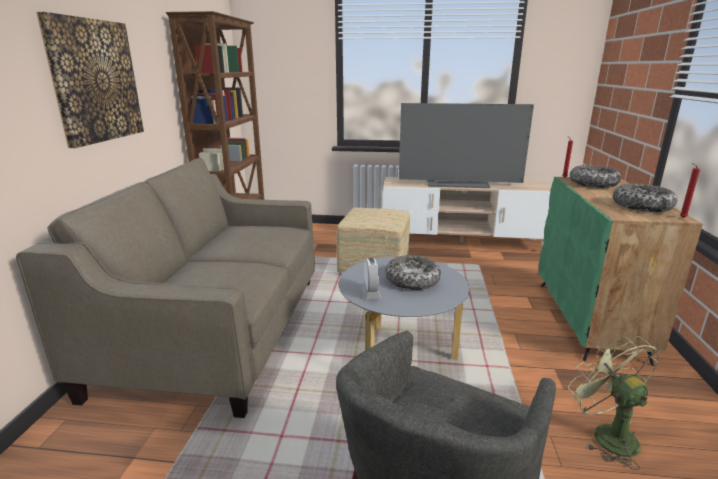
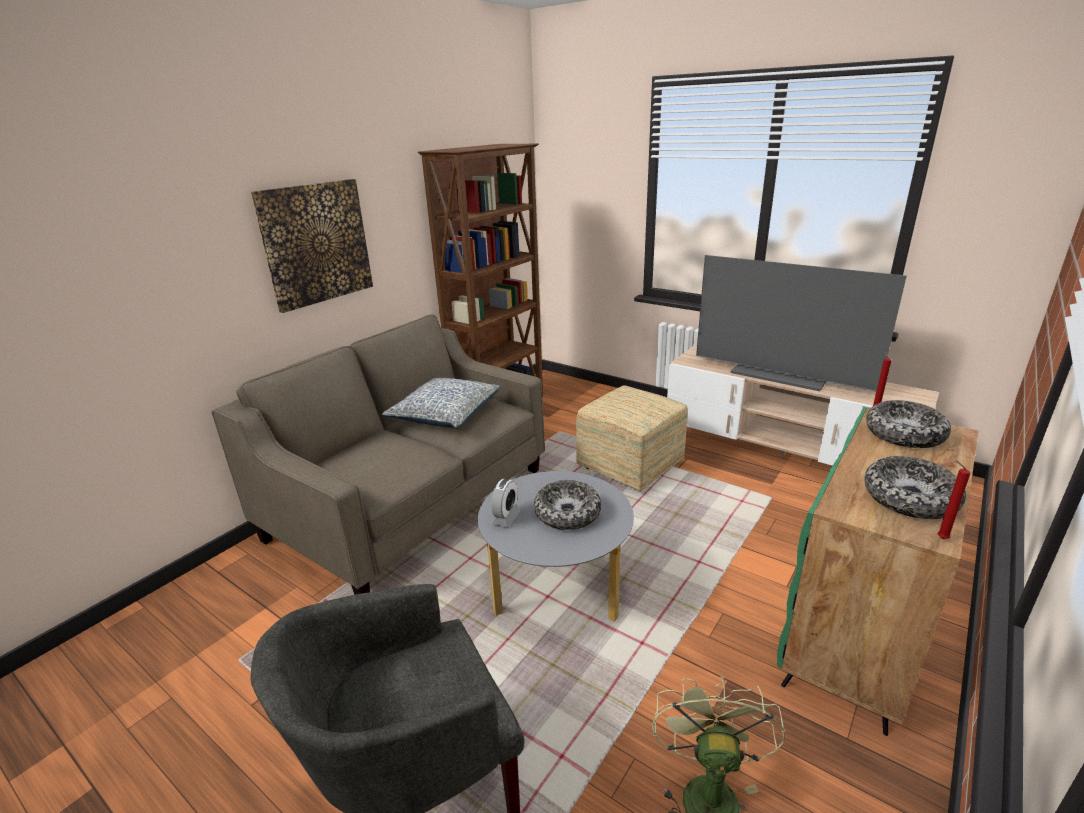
camera: 30 degrees right, 5 degrees up
none -> pillow [382,378,500,429]

